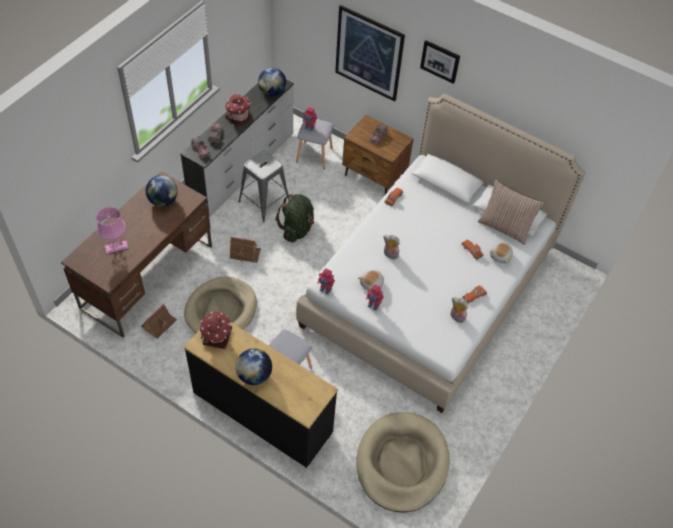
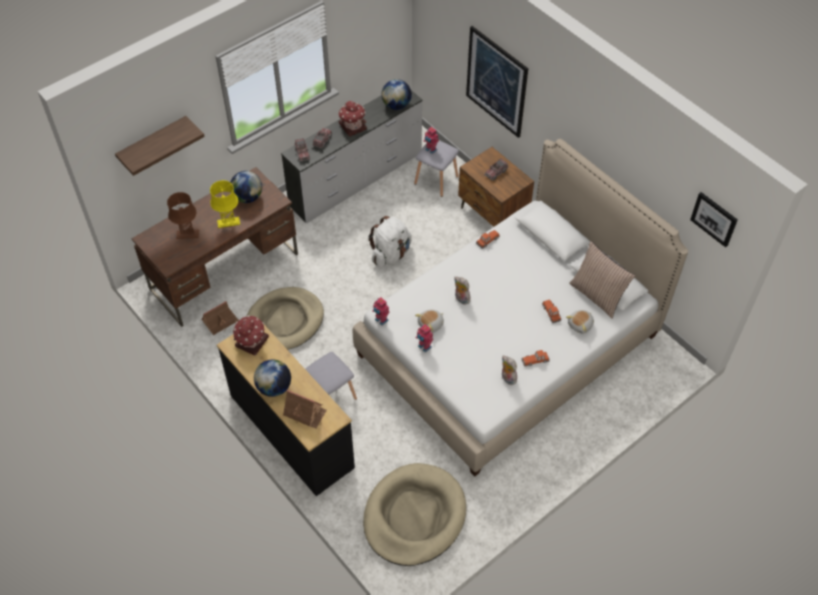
camera: 20 degrees right, 0 degrees up
pink table lamp [96,207,128,254] -> brown table lamp [167,192,199,239]
toy house [230,237,261,263] -> toy house moved to [283,390,327,429]
grey stool [238,151,290,223] -> none
green backpack [275,194,314,242] -> white backpack [368,216,412,267]
picture [420,40,460,84] -> picture moved to [690,192,738,247]
none -> shelf [115,116,205,176]
none -> yellow table lamp [210,180,240,228]

